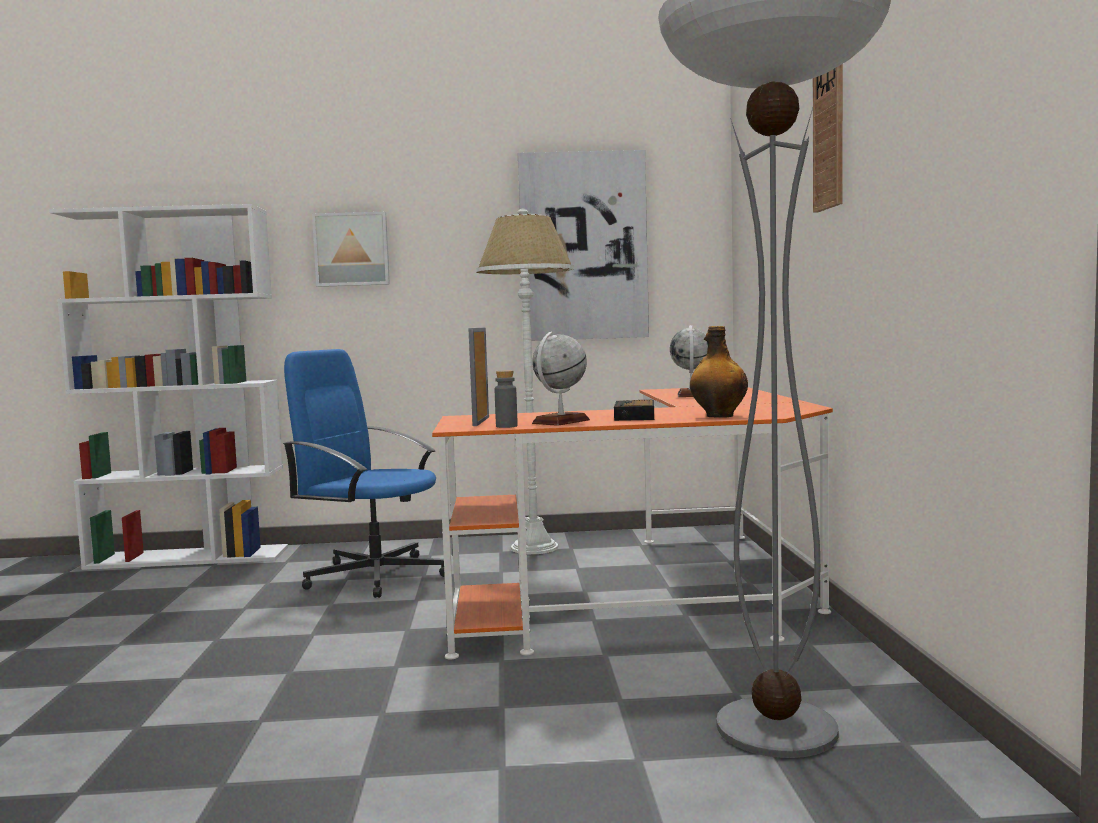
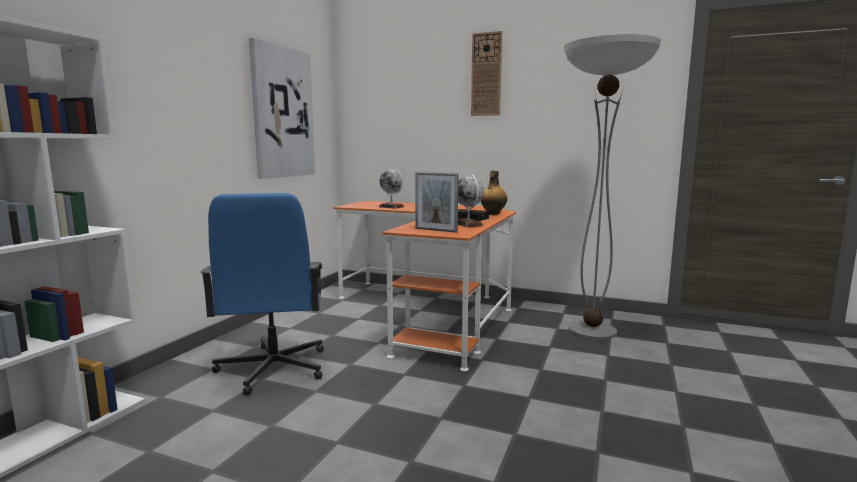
camera: 65 degrees left, 5 degrees up
blue office chair [283,349,445,598] -> blue office chair turned 60 degrees counterclockwise [200,193,324,396]
picture [312,212,390,287] -> none
white floor lamp [476,208,574,554] -> none
grey bottle [495,370,518,428] -> none

